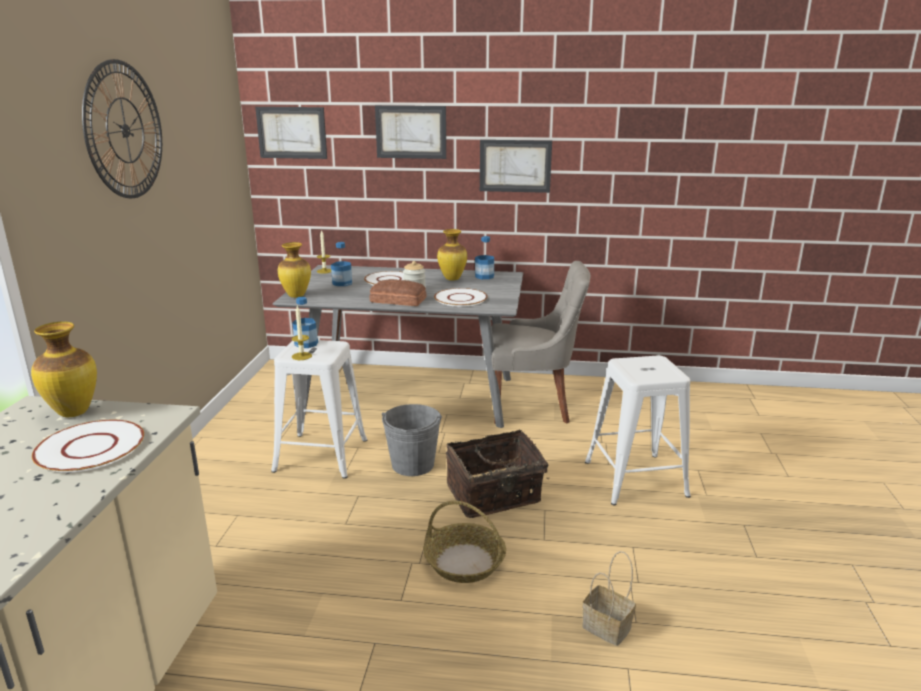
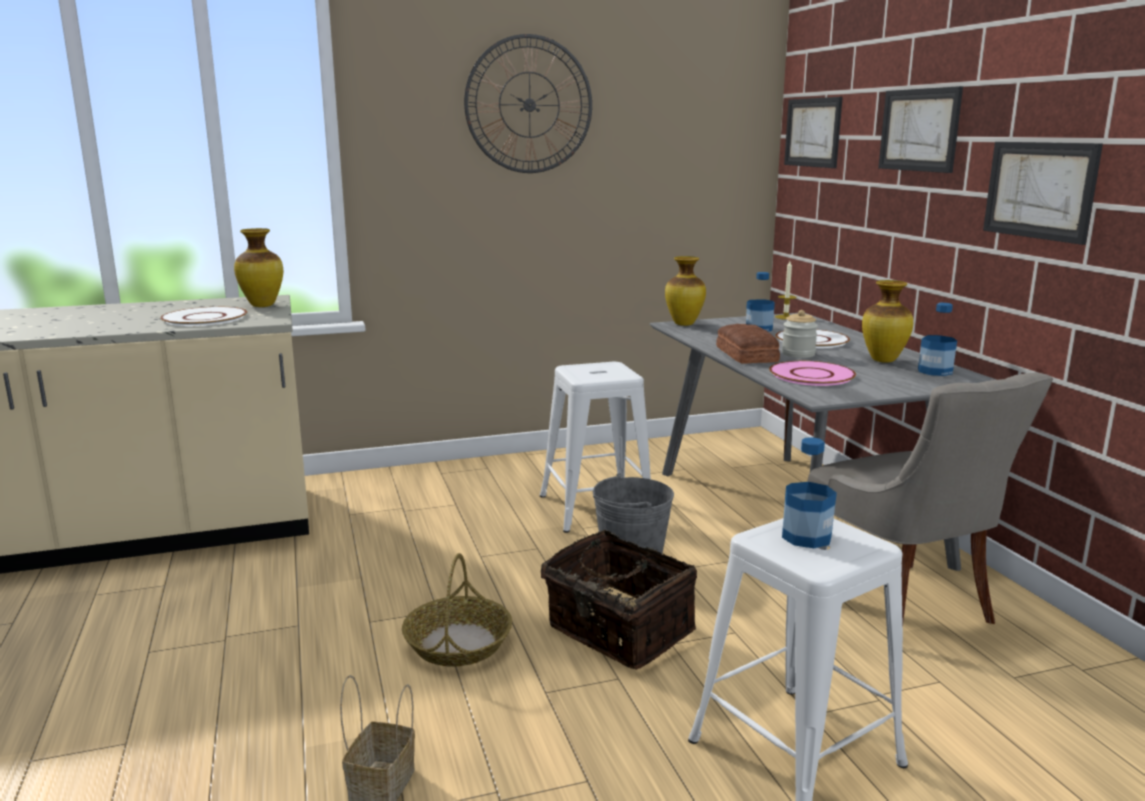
camera: 65 degrees right, 5 degrees down
bottle [292,297,318,348] -> bottle moved to [782,437,837,548]
candle [292,306,312,360] -> none
white plate [434,288,487,307] -> pink plate [769,361,856,386]

